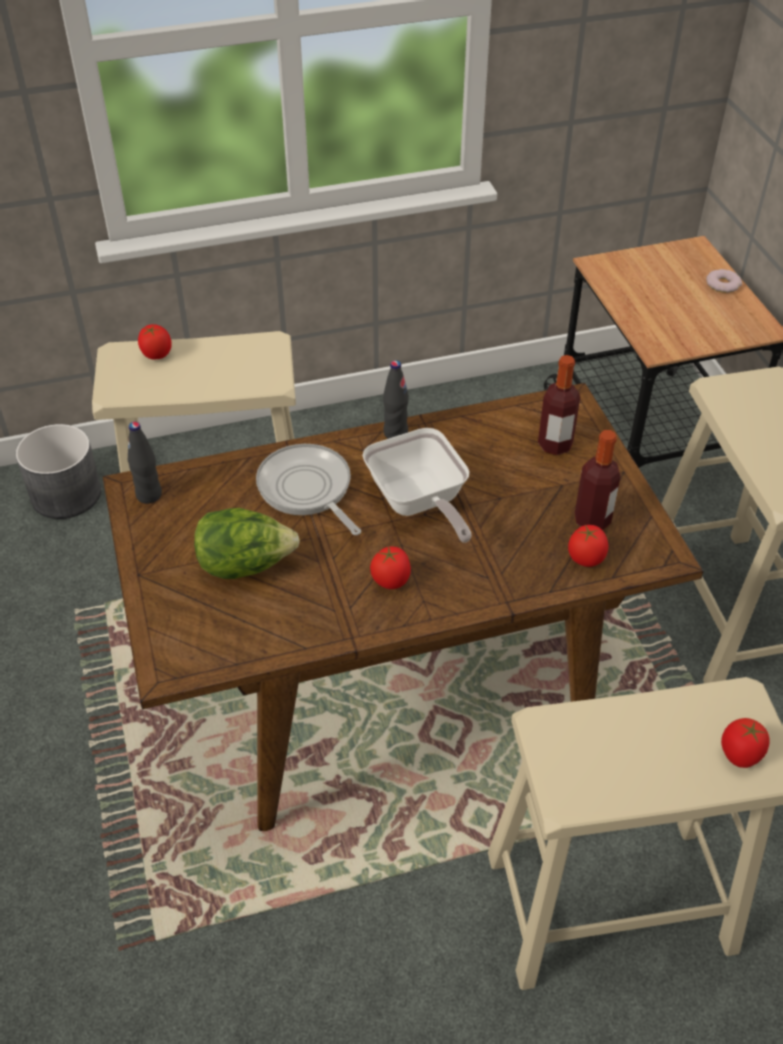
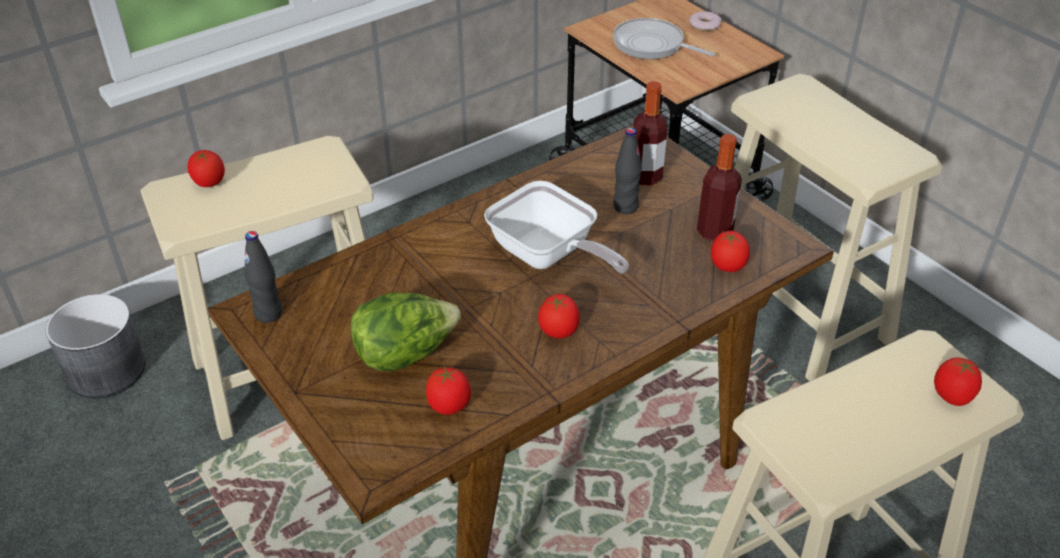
camera: 20 degrees left, 5 degrees down
frying pan [256,444,361,535] -> frying pan moved to [613,18,715,59]
black bottle [383,360,409,439] -> black bottle moved to [613,128,642,214]
none -> tomato [426,366,471,415]

